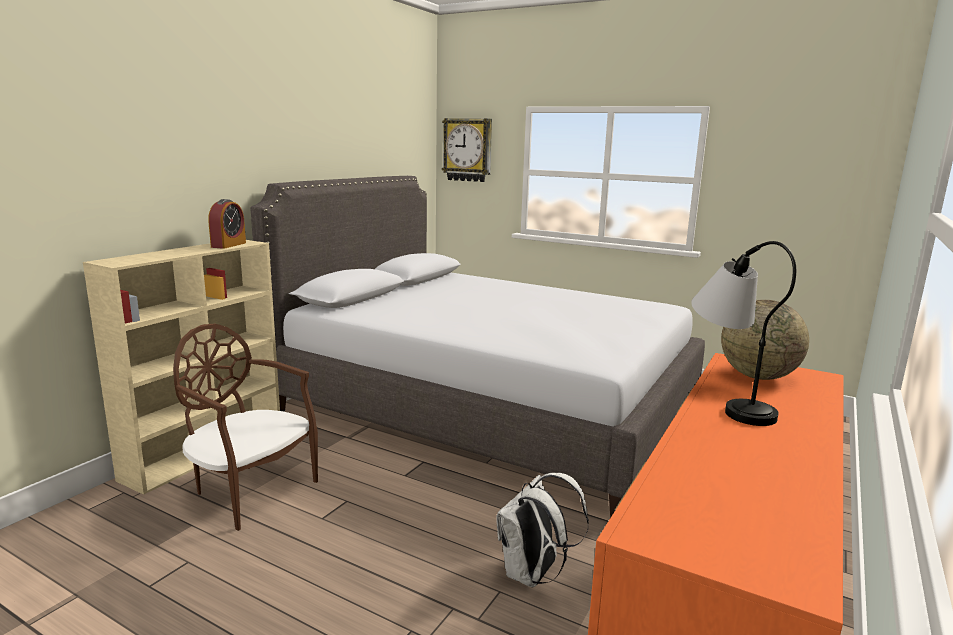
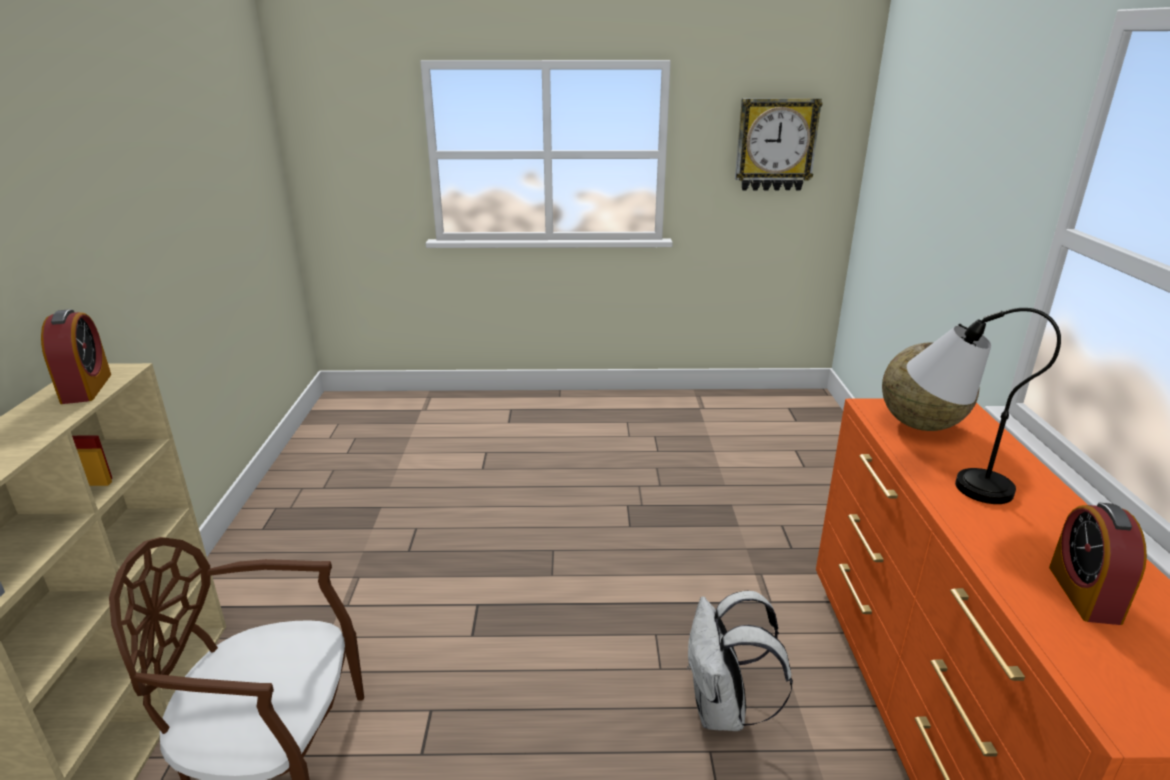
camera: 30 degrees left, 10 degrees up
grey bed [250,176,705,518] -> none
wall clock [442,118,492,182] -> wall clock moved to [735,98,823,191]
none -> alarm clock [1049,503,1147,625]

